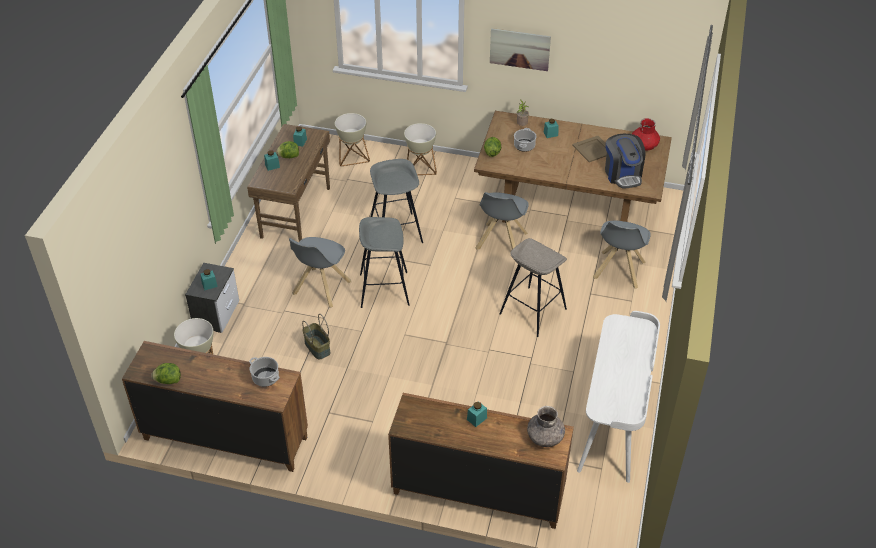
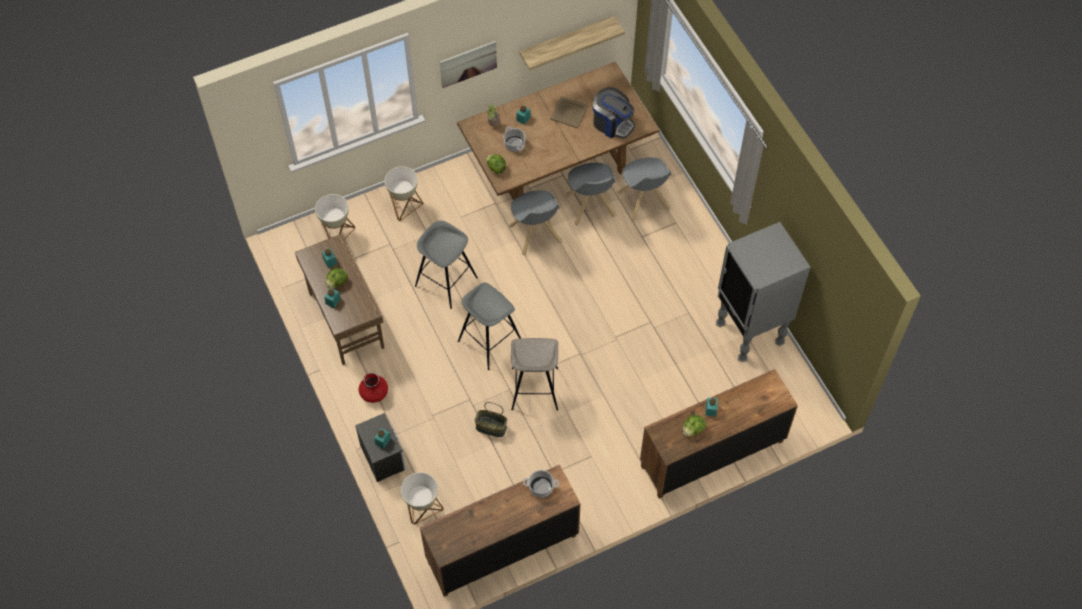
camera: 40 degrees left, 15 degrees up
lettuce [151,363,181,384] -> lettuce moved to [683,415,706,437]
grey chair [289,237,351,308] -> grey chair moved to [565,163,616,225]
grey stool [500,238,567,337] -> grey stool moved to [511,338,558,411]
grey vase [527,406,565,447] -> none
white desk [577,311,660,483] -> grey cabinet [716,222,810,362]
red vase [632,118,660,151] -> red vase moved to [359,373,388,403]
none -> shelf [519,16,625,70]

